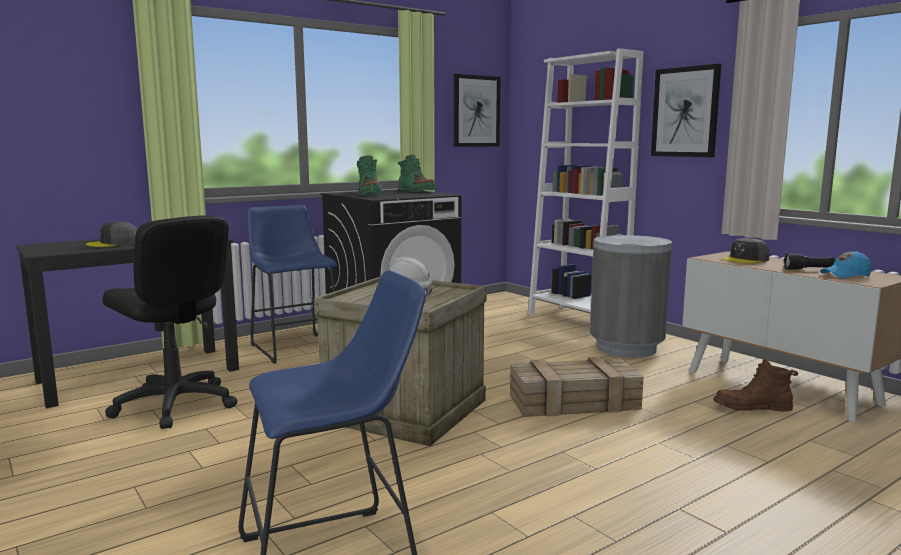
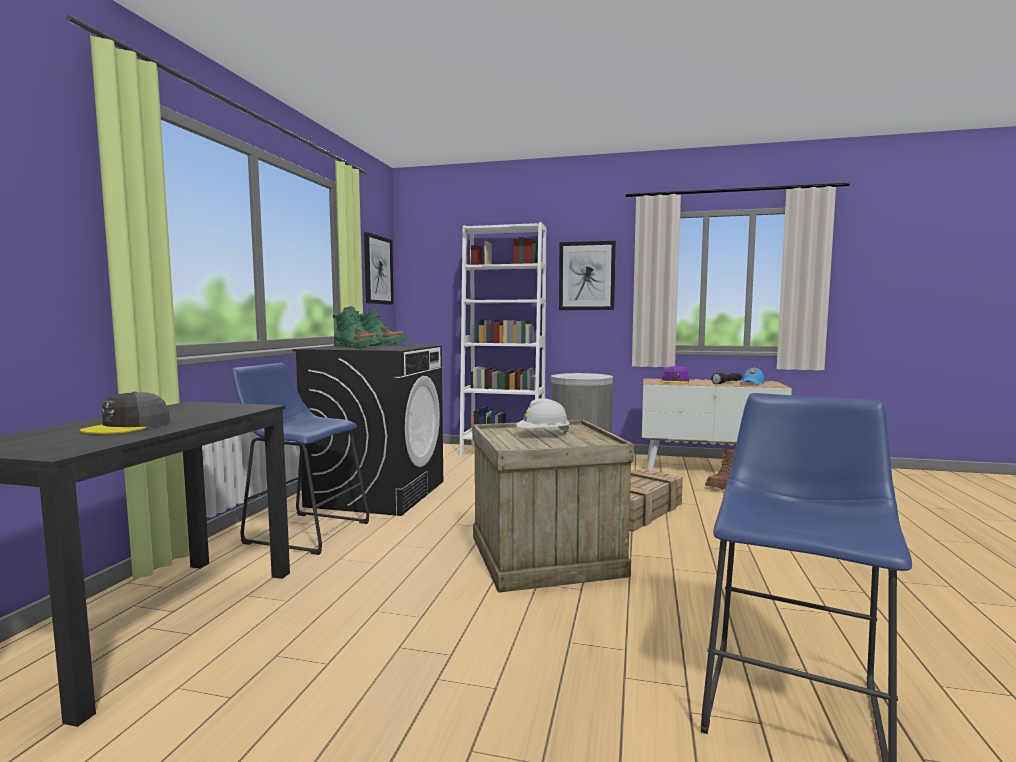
camera: 40 degrees left, 5 degrees down
black office chair [102,215,237,429] -> none
grey cap [722,238,769,264] -> purple cap [661,366,689,383]

